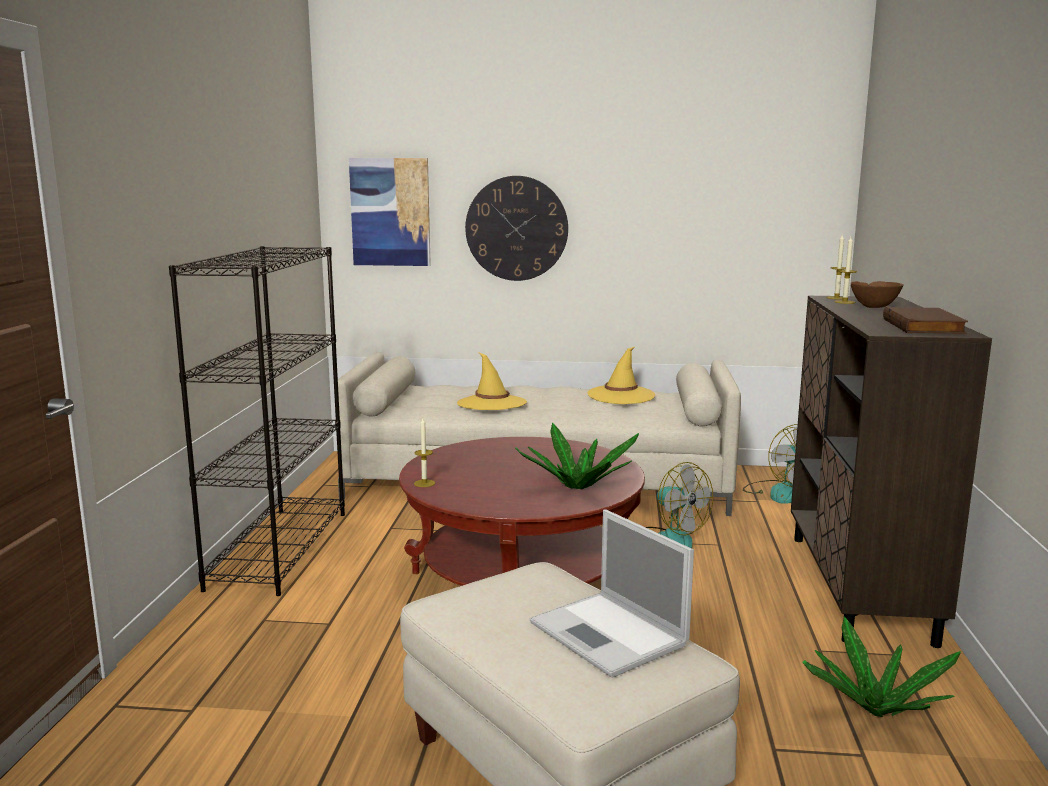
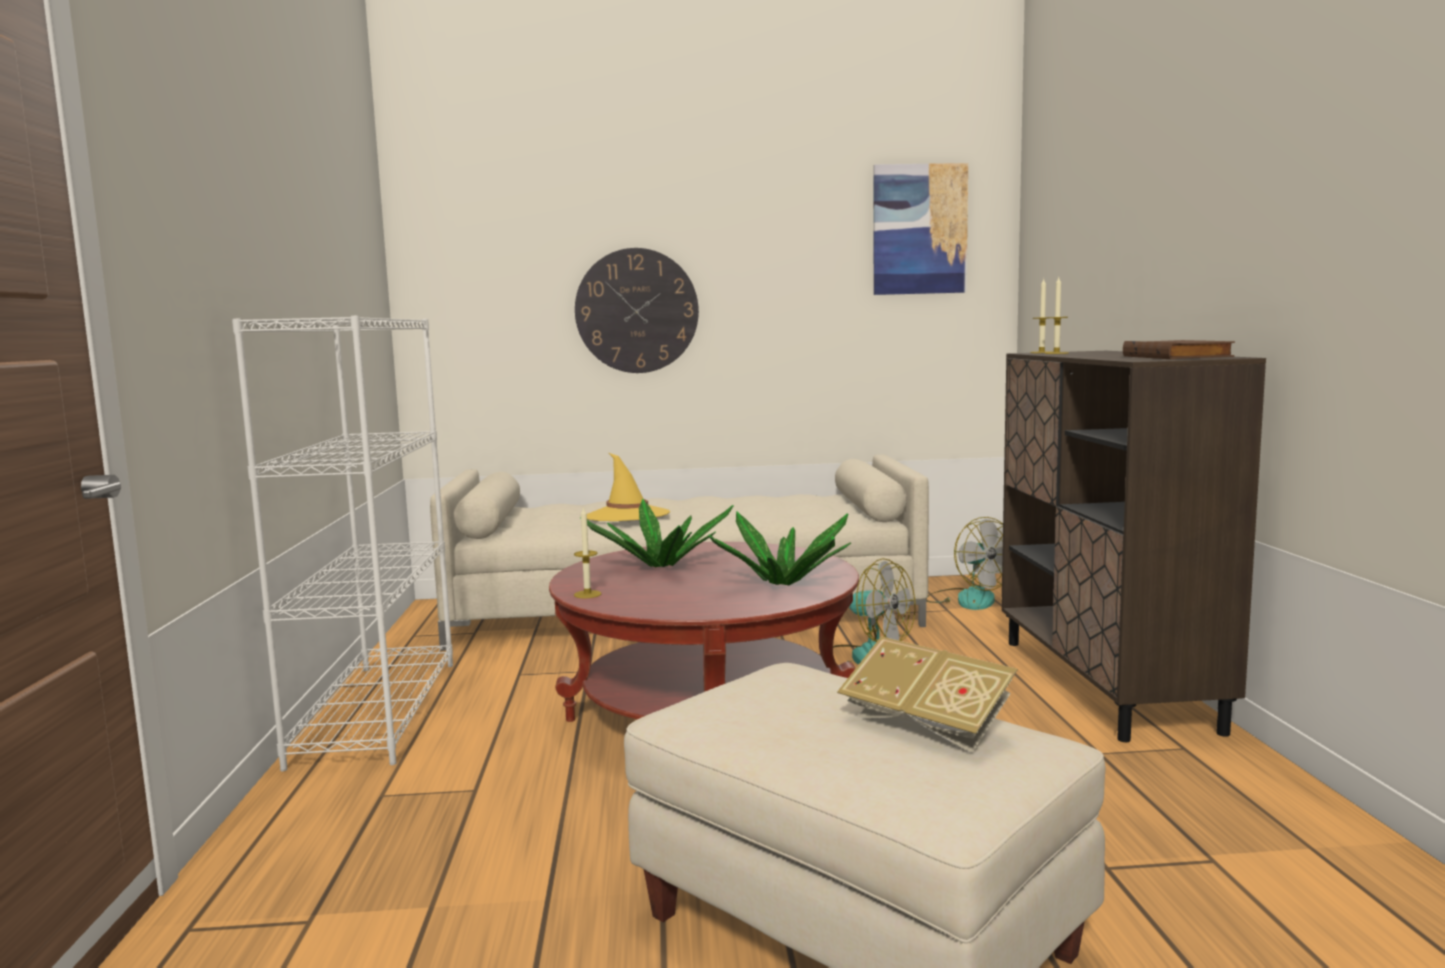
camera: 10 degrees left, 5 degrees down
black bookcase [169,246,345,596] -> white bookcase [232,316,453,771]
picture [349,158,431,266] -> picture moved to [873,163,968,295]
laptop [530,509,694,678] -> book [837,636,1018,753]
yellow hat [587,347,655,404] -> none
potted plant [802,616,961,717] -> potted plant moved to [580,499,734,568]
brown bowl [851,281,904,308] -> none

